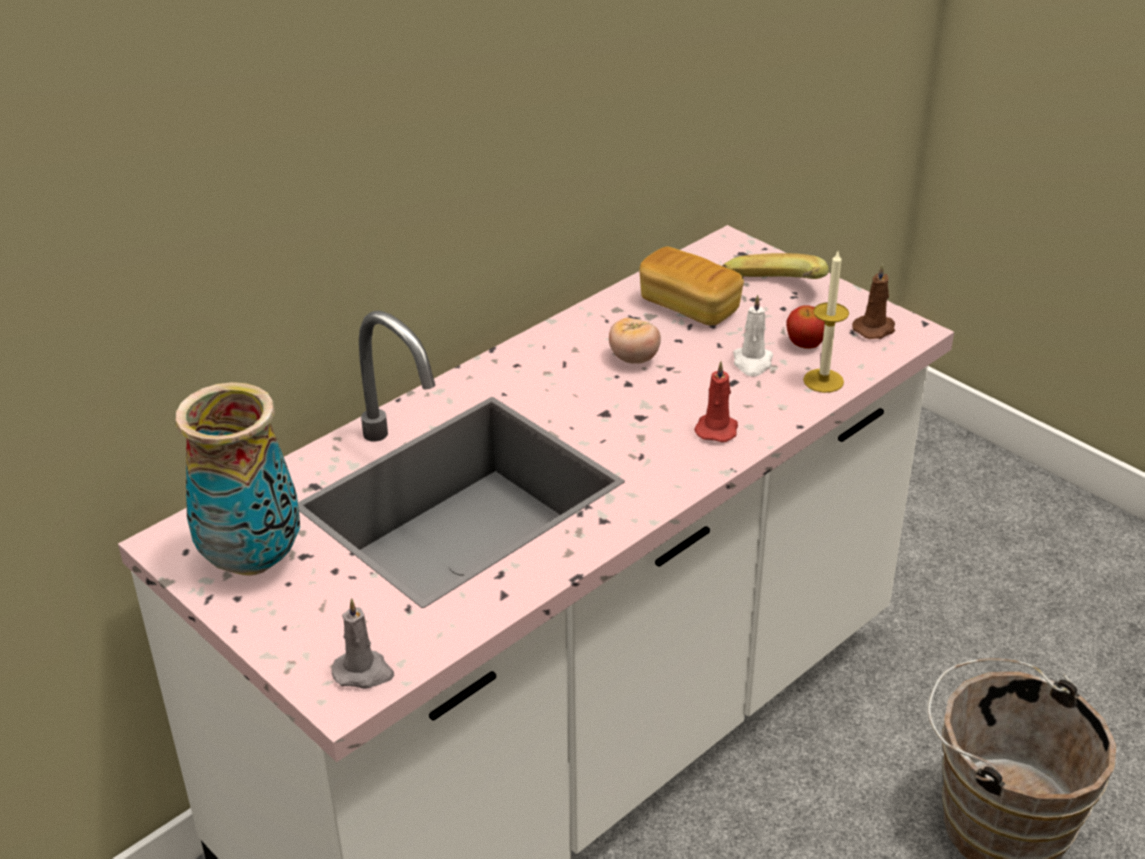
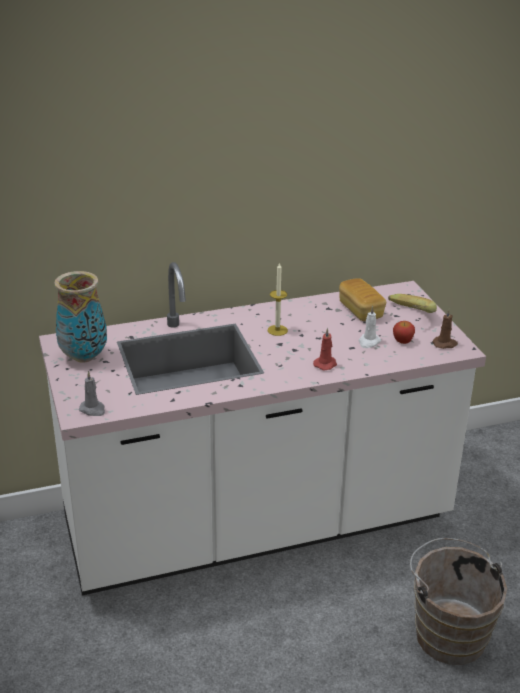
camera: 25 degrees right, 5 degrees down
tomato [609,317,661,364] -> none
candle [803,252,849,393] -> candle moved to [268,262,288,336]

